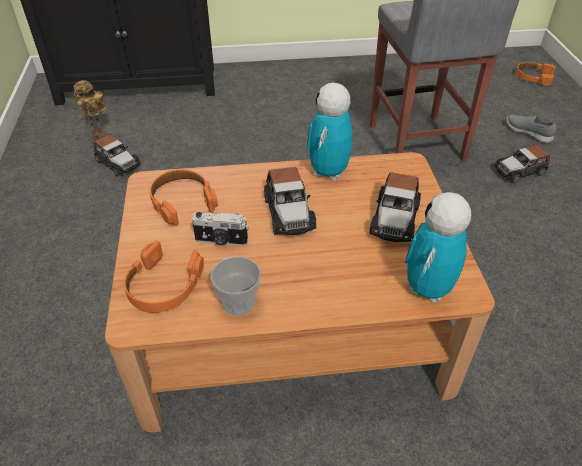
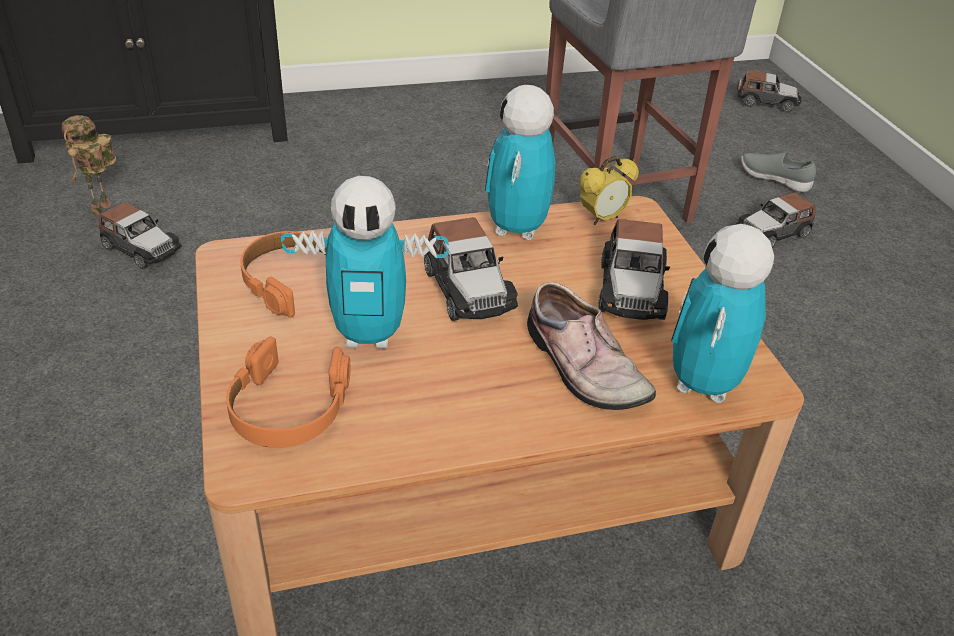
camera: 10 degrees left, 5 degrees down
camera [191,212,249,246] -> toy robot [281,176,449,349]
cup [210,257,261,316] -> none
orange headphones [516,62,556,86] -> toy car [737,70,802,112]
none -> shoe [527,282,656,410]
none -> alarm clock [579,156,639,225]

